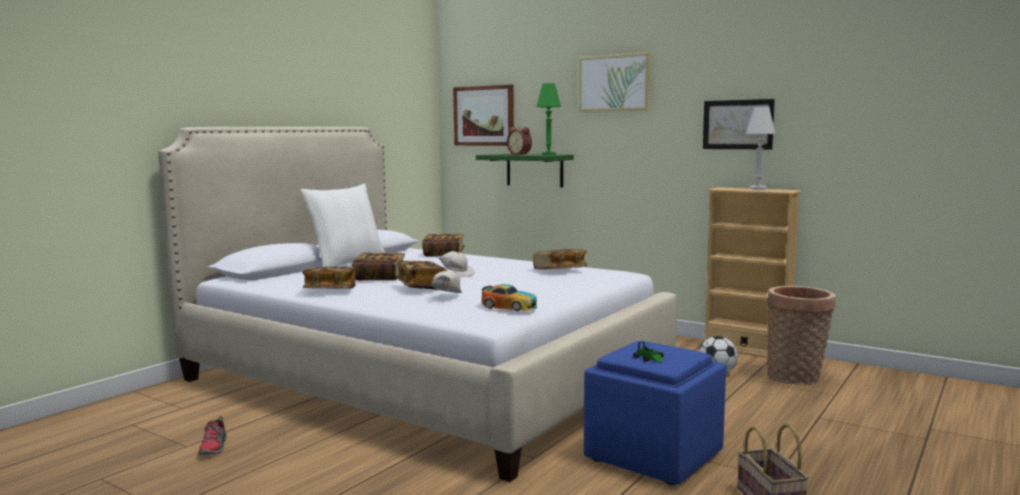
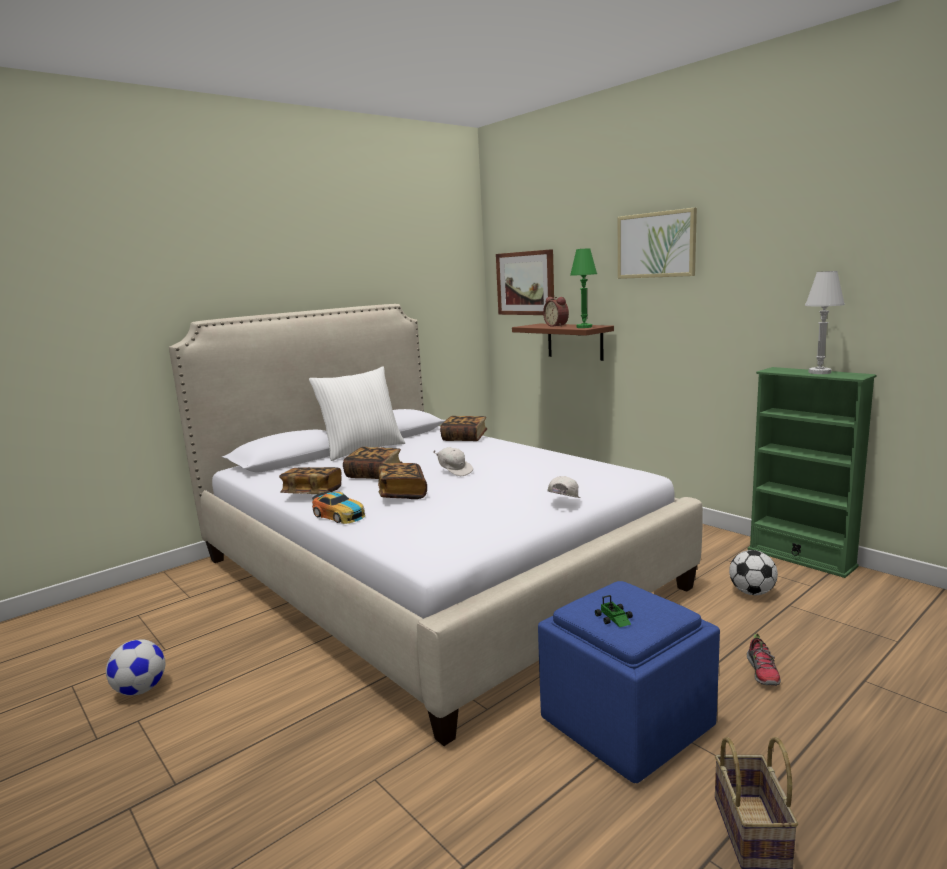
camera: 15 degrees right, 5 degrees up
shoe [198,416,227,455] -> shoe moved to [747,634,781,686]
white cap [431,271,462,293] -> white cap moved to [547,476,581,498]
green shelf [476,154,574,187] -> brown shelf [512,324,614,361]
toy car [481,284,537,311] -> toy car moved to [312,491,365,524]
book [533,249,587,269] -> none
picture [703,99,775,149] -> none
beige bookcase [705,187,801,358] -> green bookcase [748,367,877,578]
basket [767,286,836,384] -> none
none -> football [106,639,165,696]

